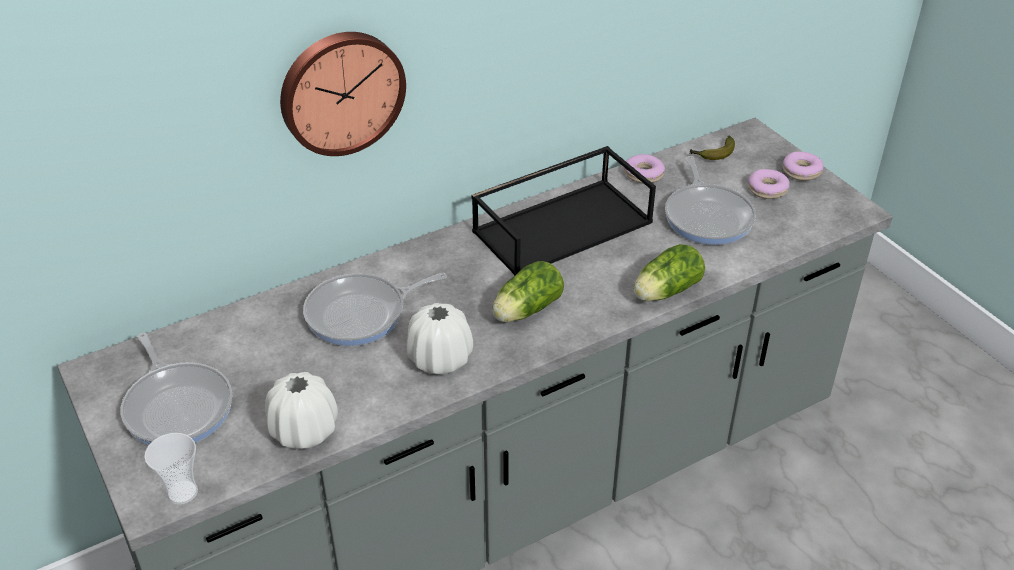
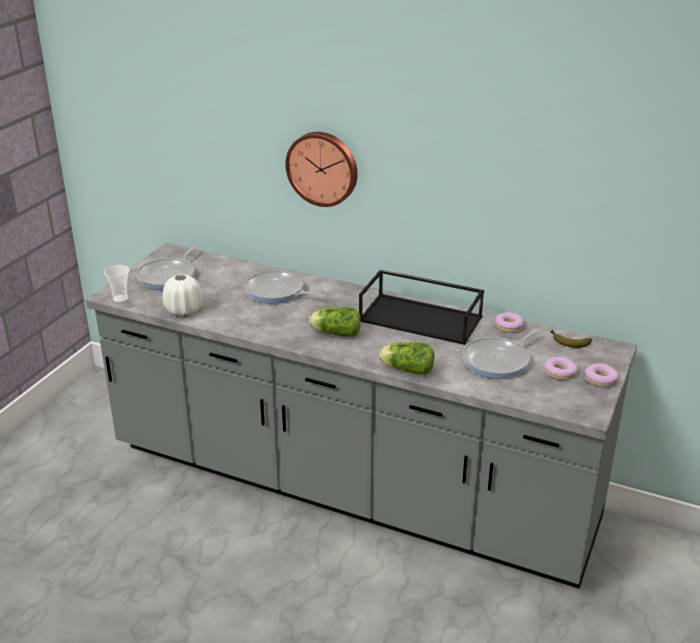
camera: 55 degrees right, 10 degrees down
white vase [406,303,473,375] -> none

